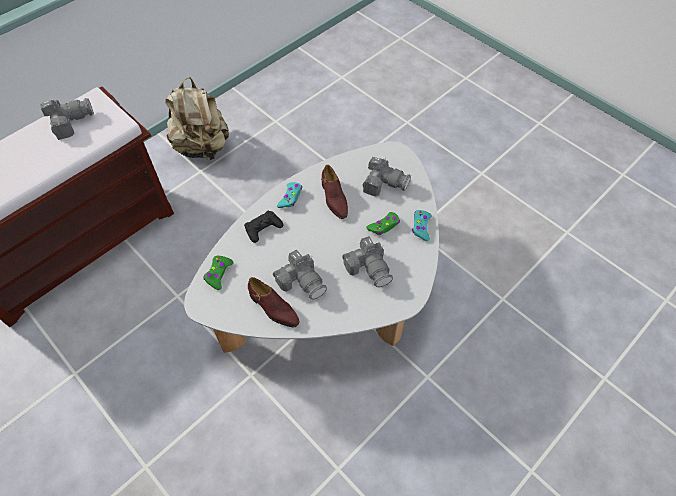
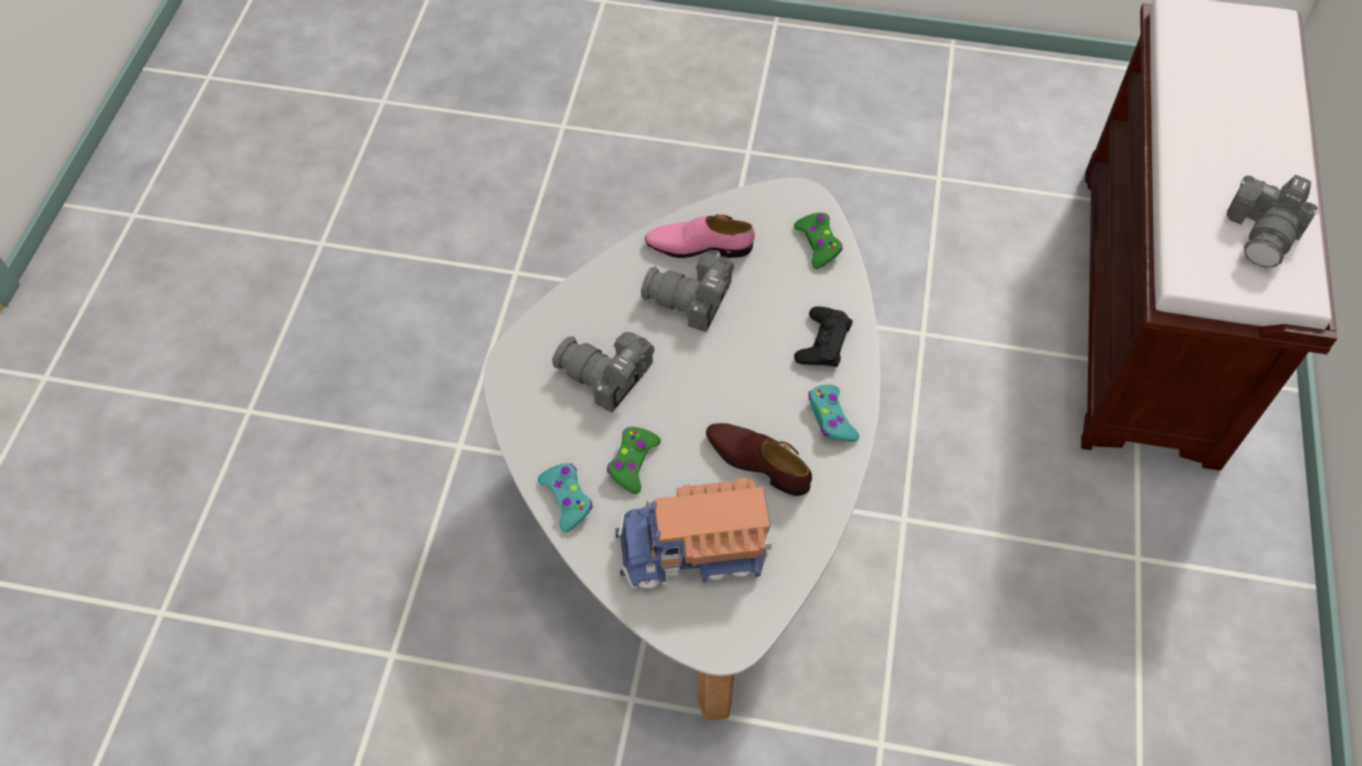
camera: 145 degrees right, 0 degrees up
beige backpack [165,77,229,162] -> none
brown shoe [248,277,300,327] -> pink shoe [645,214,755,258]
camera [363,157,411,196] -> toy truck [615,478,772,589]

